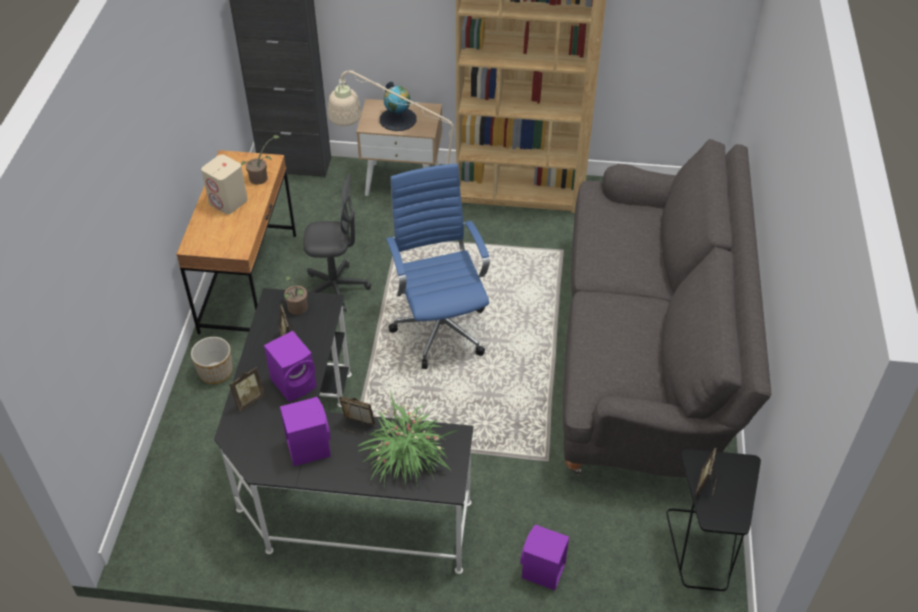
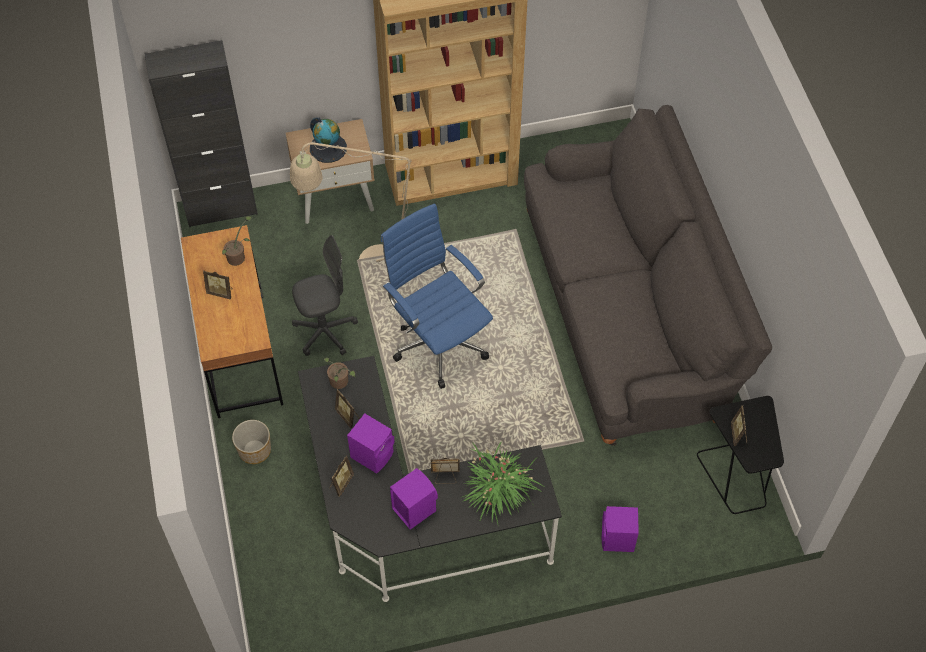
camera: 20 degrees left, 10 degrees up
beige speaker [201,154,248,214] -> picture frame [203,271,232,300]

